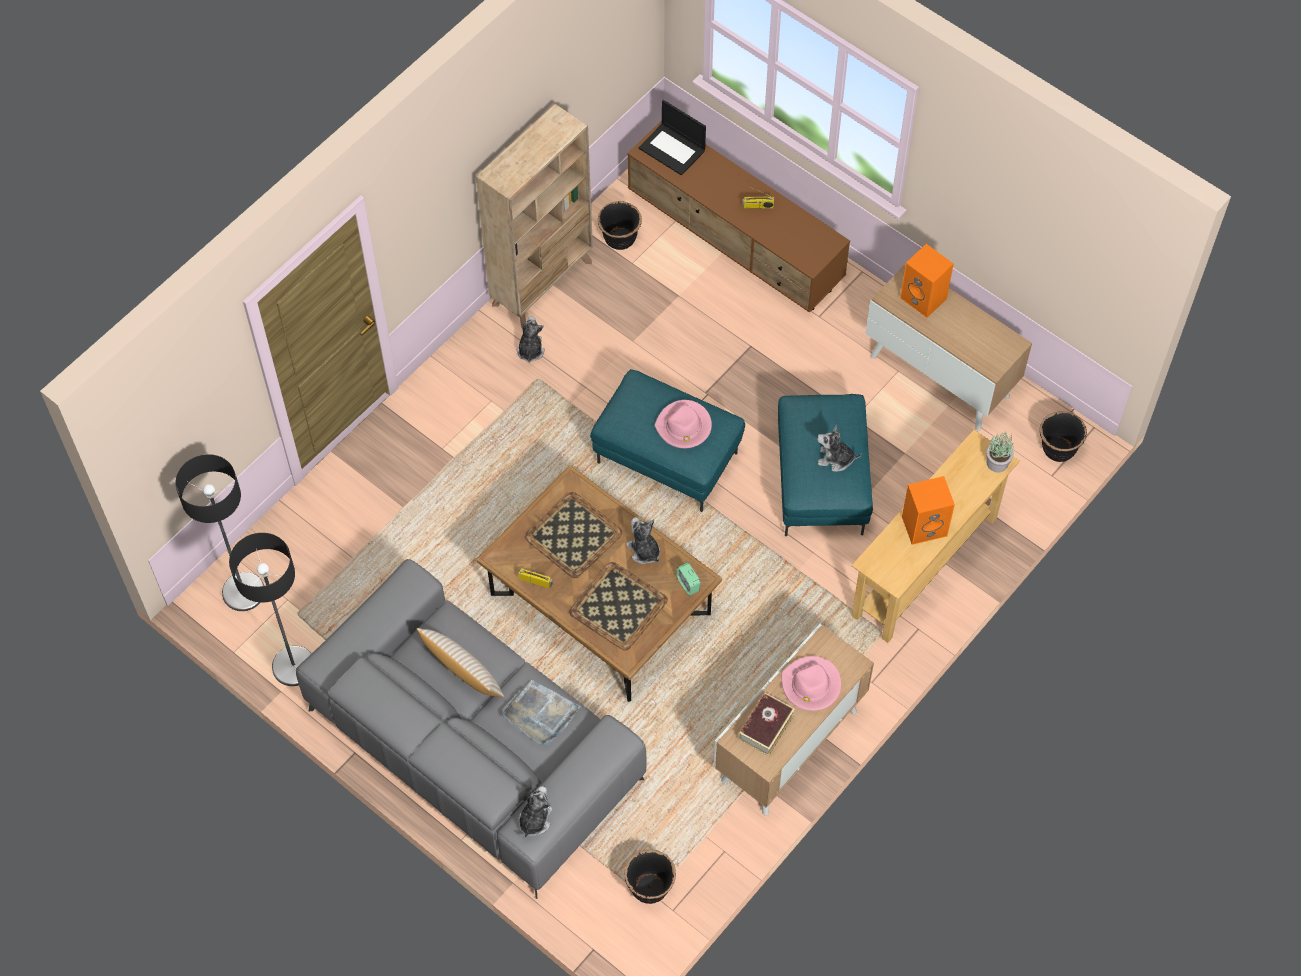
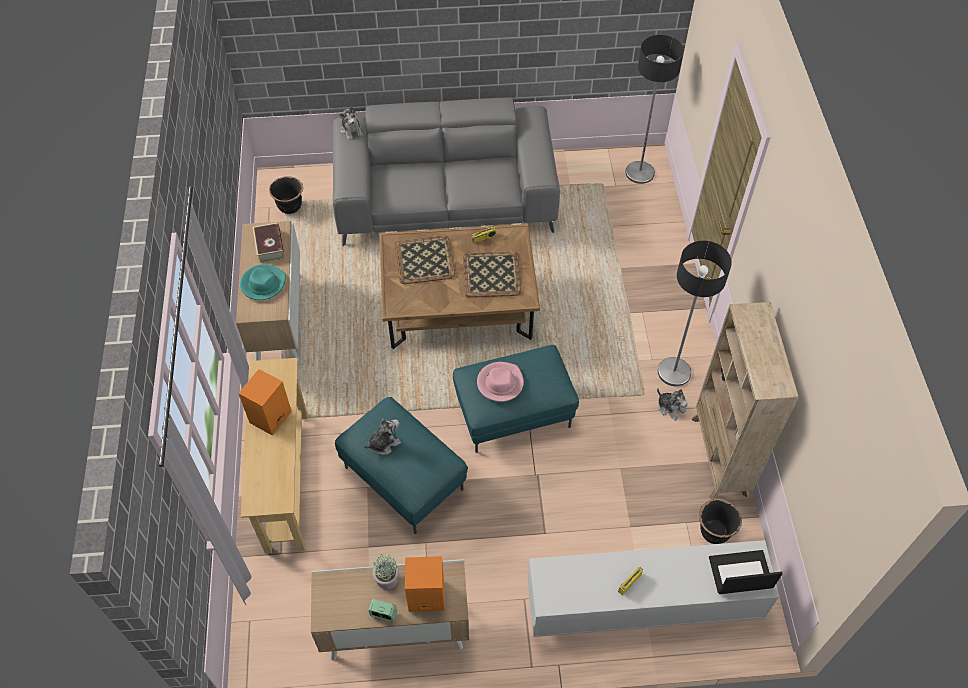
camera: 135 degrees right, 5 degrees down
floor lamp [229,533,312,686] -> floor lamp moved to [658,241,732,386]
beige pillow [416,628,504,697] -> none
grey tray [501,680,581,745] -> none
plush toy [626,517,660,564] -> none
brown tv stand [627,121,850,313] -> white tv stand [527,540,779,637]
alarm clock [677,562,700,596] -> alarm clock moved to [368,599,397,622]
pink hat [781,656,841,711] -> turquoise hat [240,264,286,300]
potted plant [986,432,1014,473] -> potted plant moved to [373,554,399,590]
black planter [1040,411,1087,462] -> none

